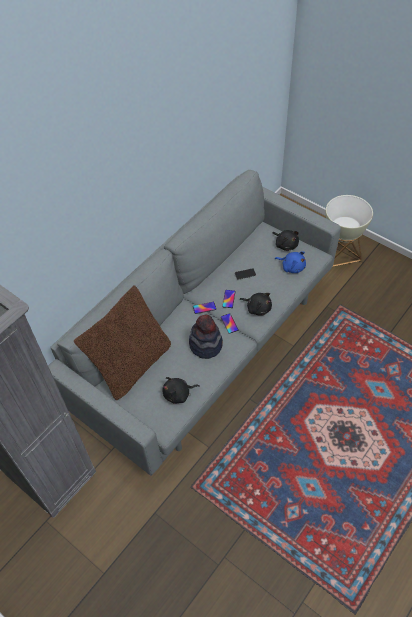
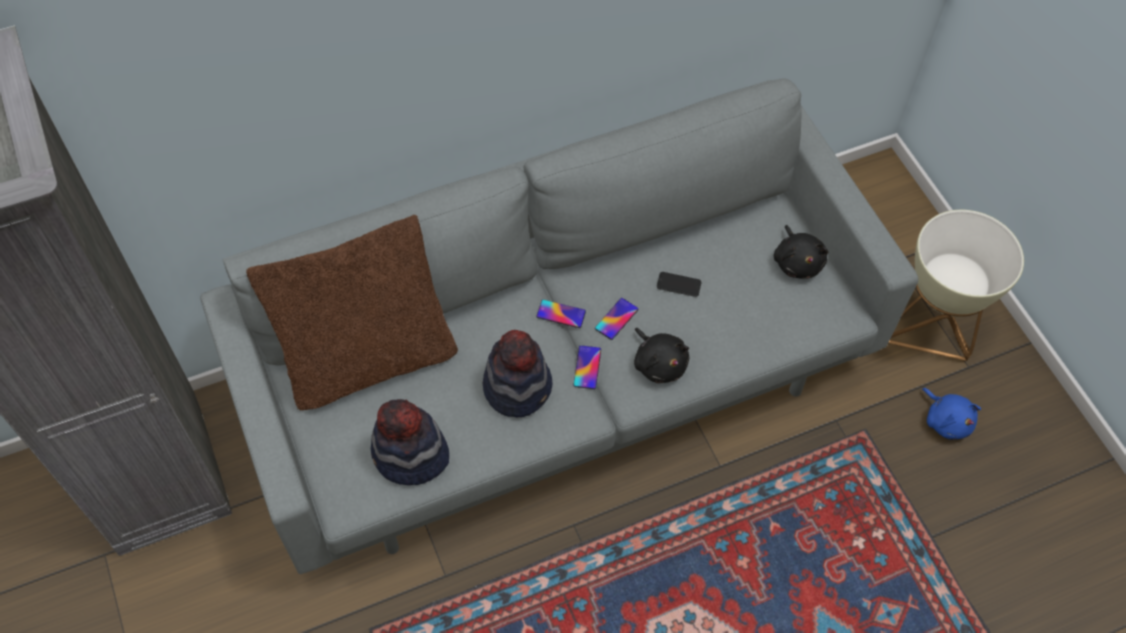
camera: 25 degrees right, 5 degrees up
black plush toy [162,377,200,404] -> hat [371,399,449,485]
blue plush toy [275,251,306,273] -> blue plush toy moved to [922,388,981,439]

